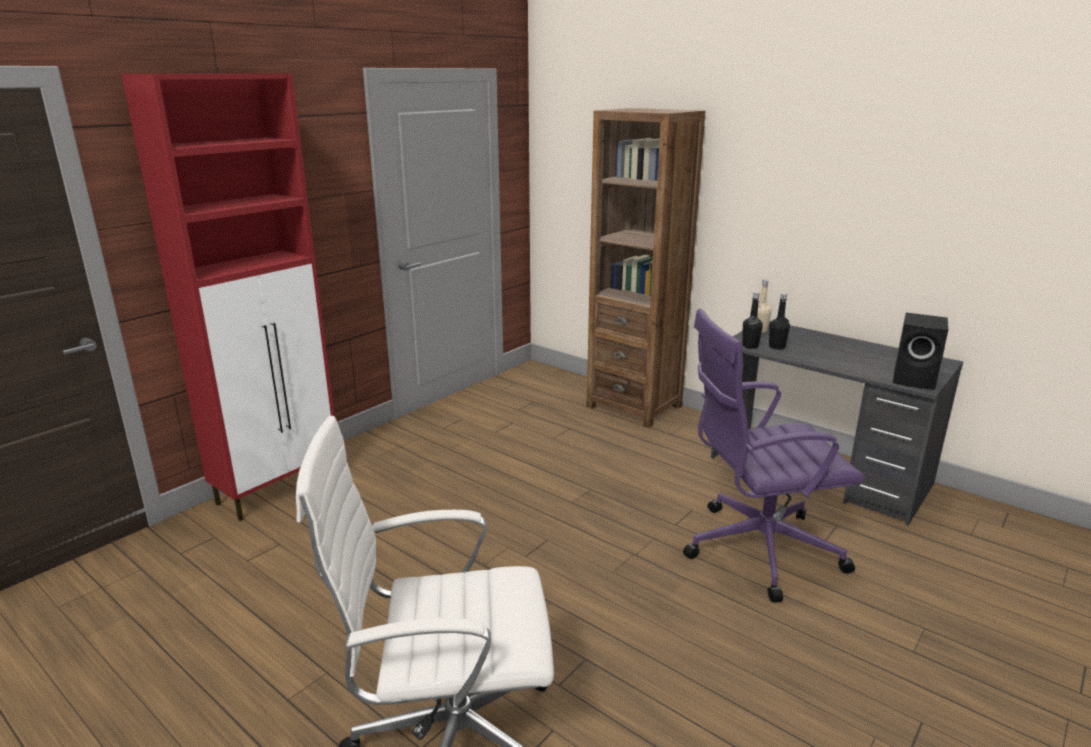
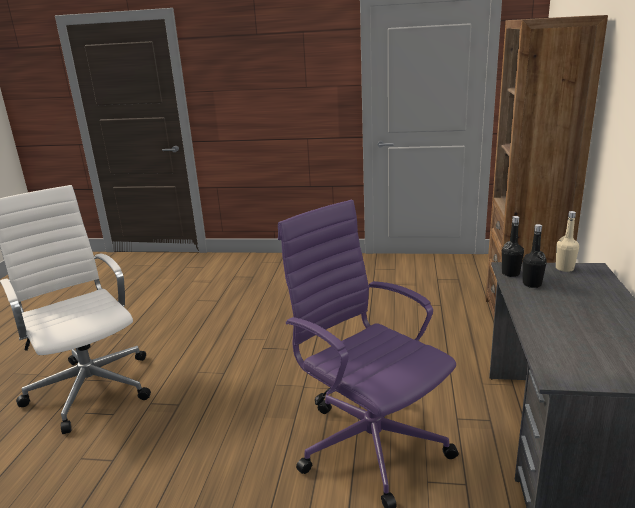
camera: 60 degrees right, 0 degrees up
red cabinet [121,74,334,521] -> none
black speaker [893,312,948,390] -> none

